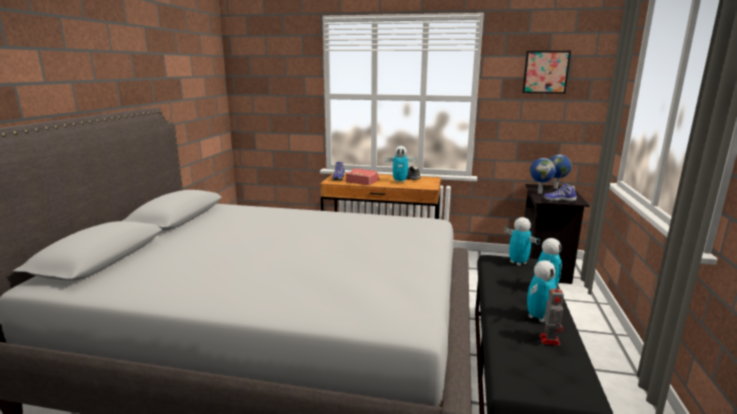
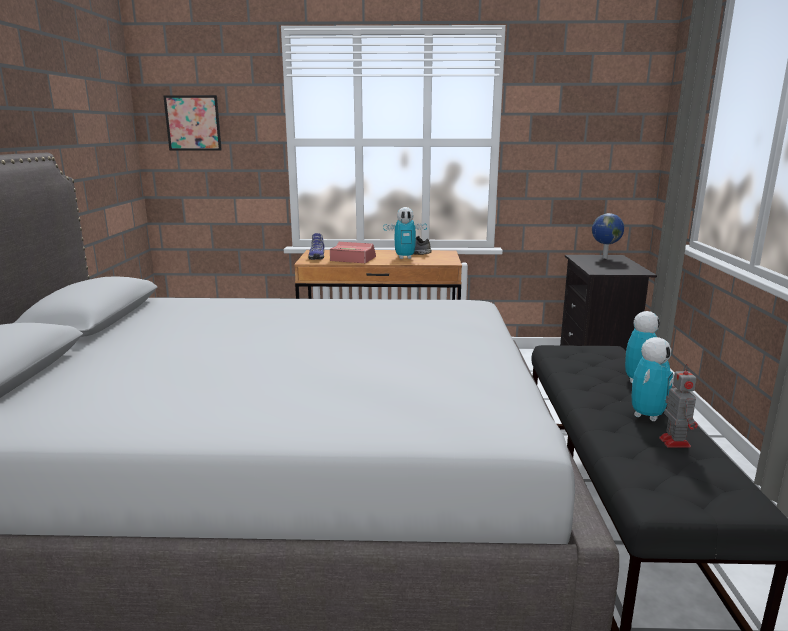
camera: 10 degrees left, 0 degrees up
toy robot [504,217,540,266] -> none
picture [522,51,571,94] -> picture moved to [163,95,222,150]
globe [530,158,556,194] -> none
shoe [543,183,577,202] -> none

